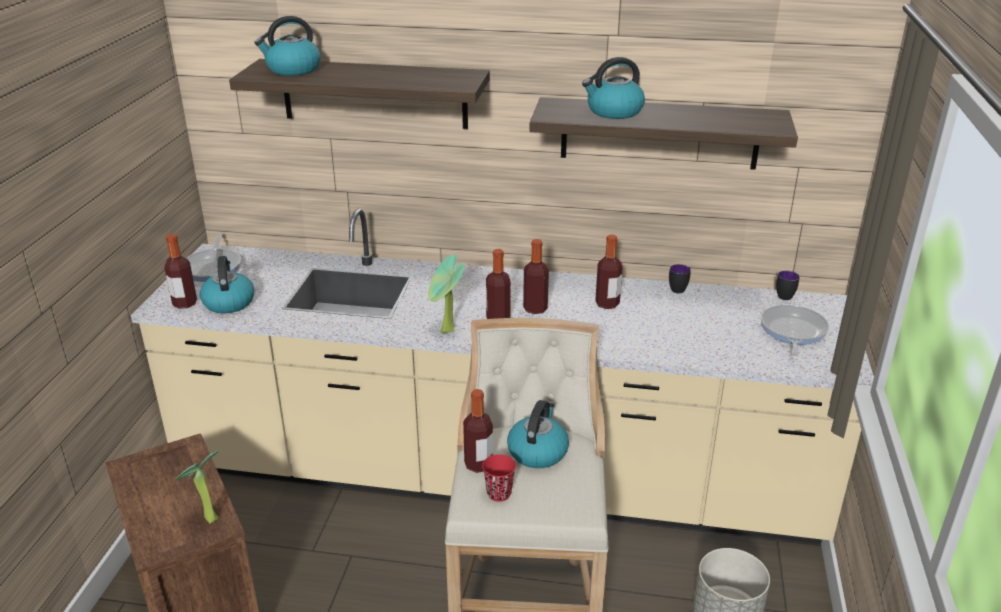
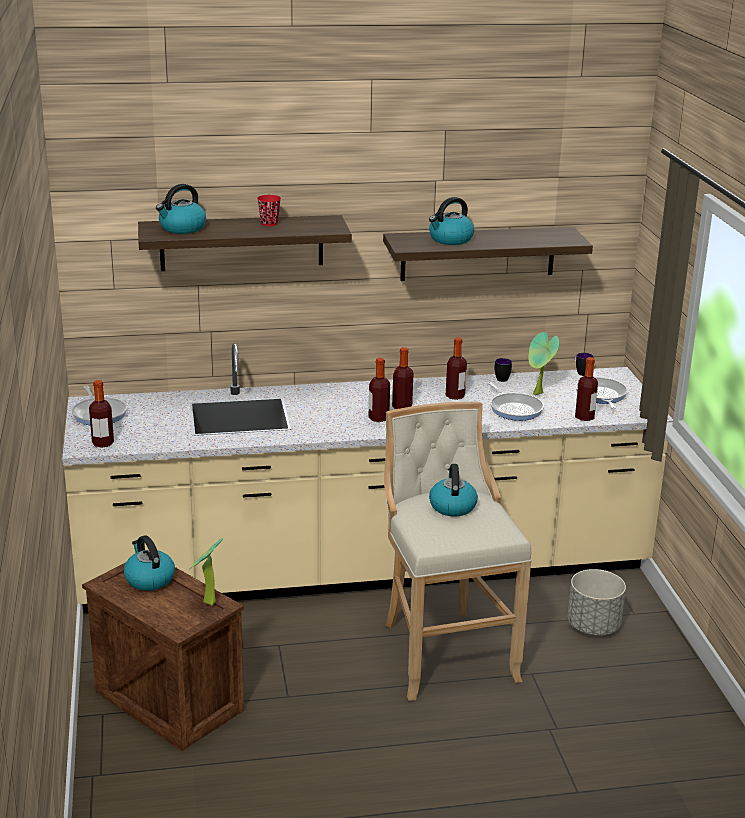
camera: 20 degrees left, 5 degrees down
kettle [200,256,255,314] -> kettle moved to [124,535,175,591]
potted plant [428,255,464,333] -> potted plant moved to [529,332,559,395]
bottle [463,389,493,473] -> bottle moved to [575,357,598,421]
red cup [482,454,516,502] -> red cup moved to [257,195,281,226]
none -> frying pan [487,382,544,421]

